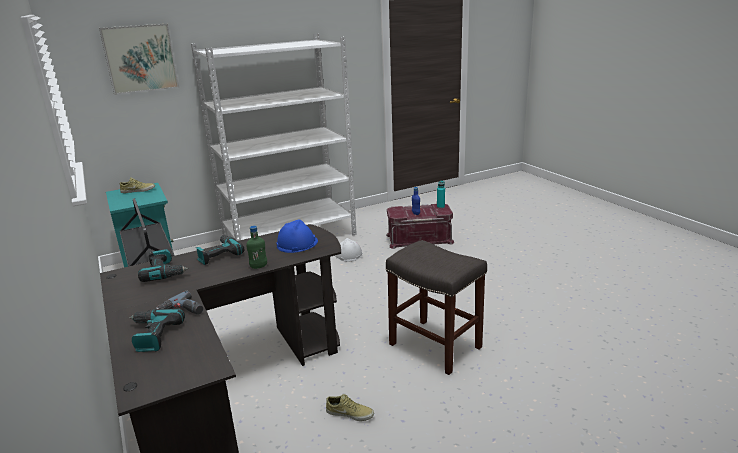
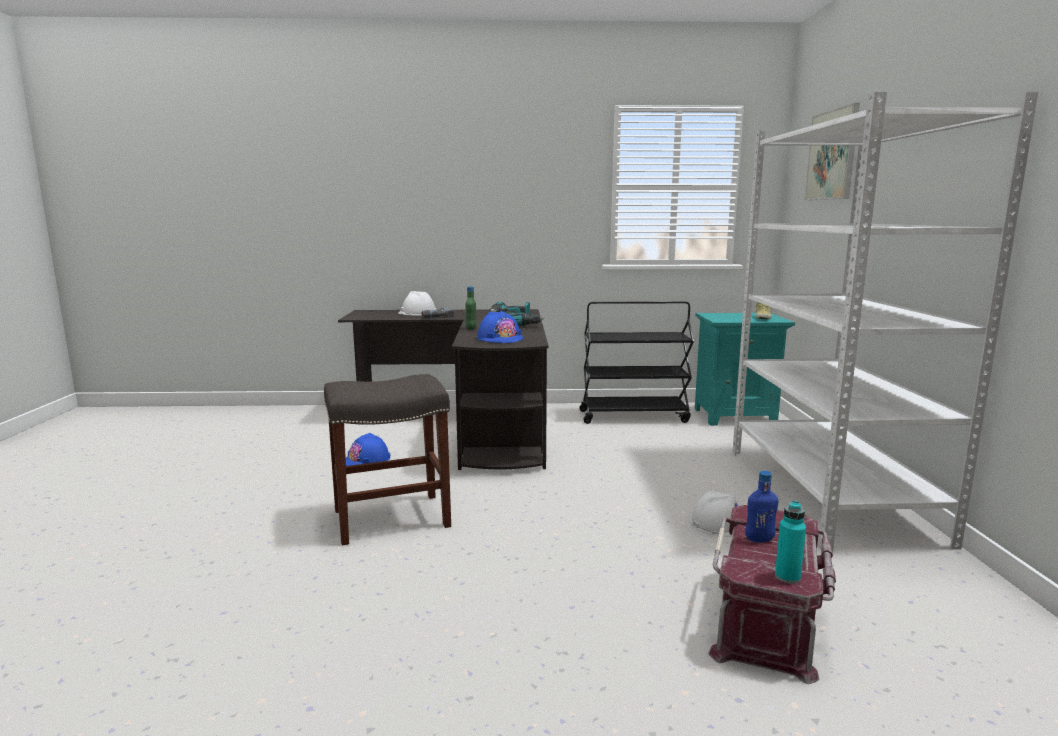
camera: 115 degrees right, 10 degrees down
power drill [129,309,185,352] -> white hard hat [398,291,437,316]
beige shoe [326,394,374,421] -> blue hard hat [346,433,390,466]

